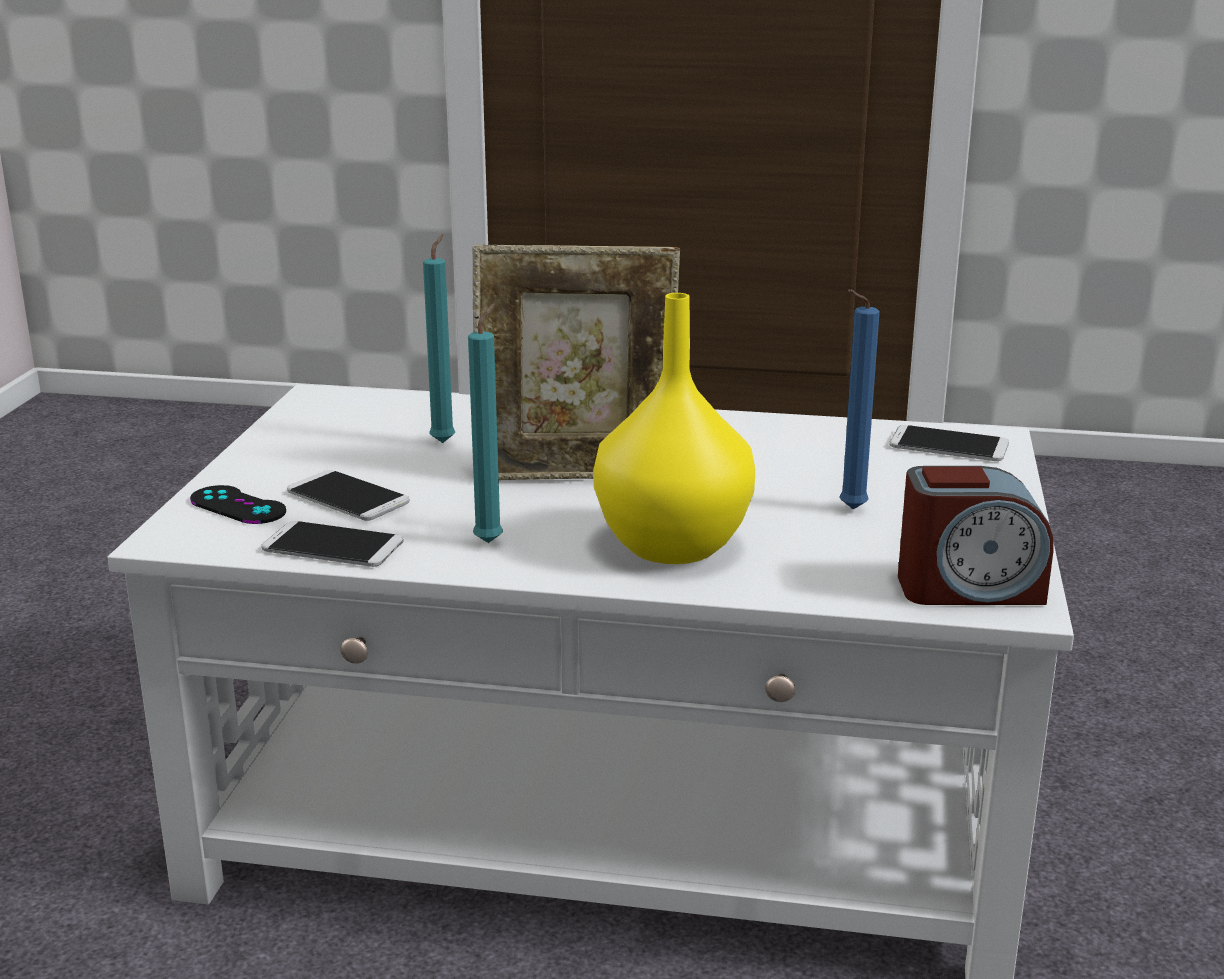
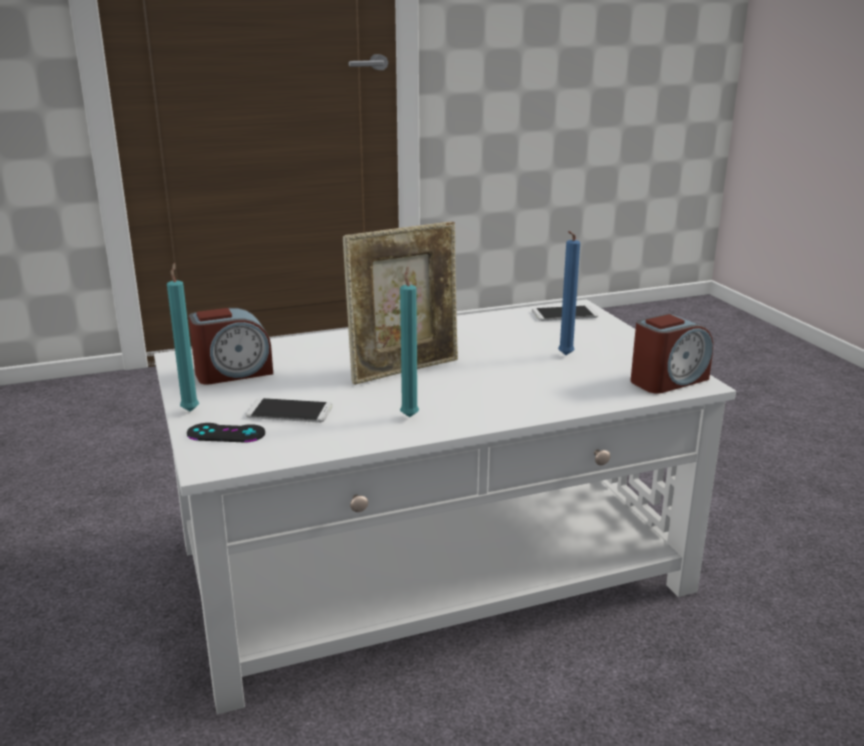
camera: 30 degrees left, 0 degrees up
phone [261,521,404,567] -> none
turquoise candle [423,234,455,443] -> turquoise candle moved to [167,263,199,412]
yellow vase [593,293,755,564] -> none
none -> alarm clock [189,308,273,385]

